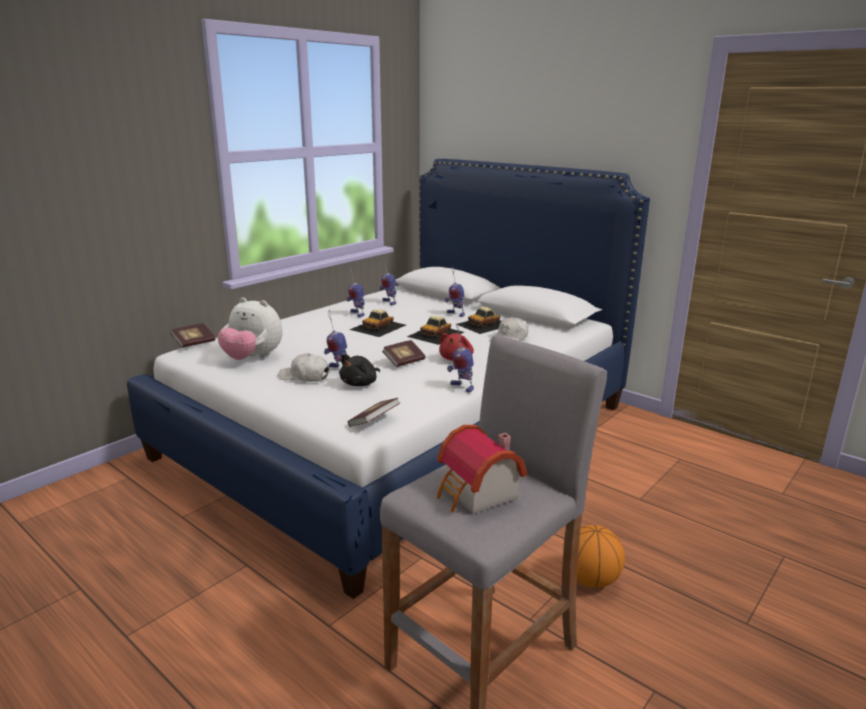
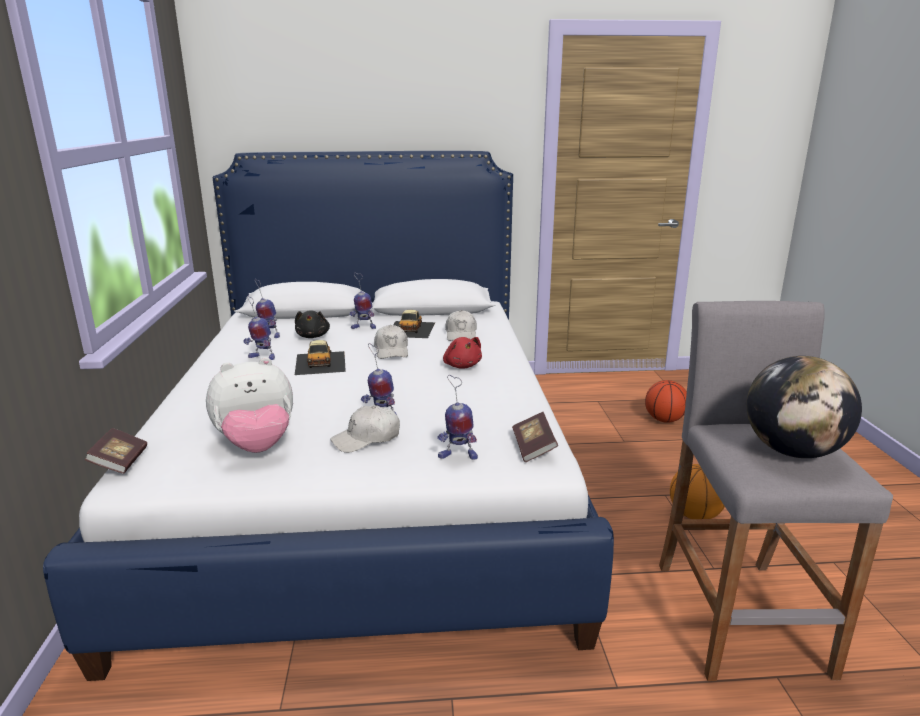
camera: 45 degrees left, 0 degrees up
black plush toy [340,354,380,386] -> black plush toy moved to [295,310,330,338]
book [382,340,426,367] -> none
toy car [407,316,464,345] -> white cap [374,325,408,359]
toy house [437,425,527,514] -> globe [746,356,862,458]
toy robot [447,325,474,393] -> toy robot moved to [437,375,478,460]
none -> basketball [645,380,687,423]

